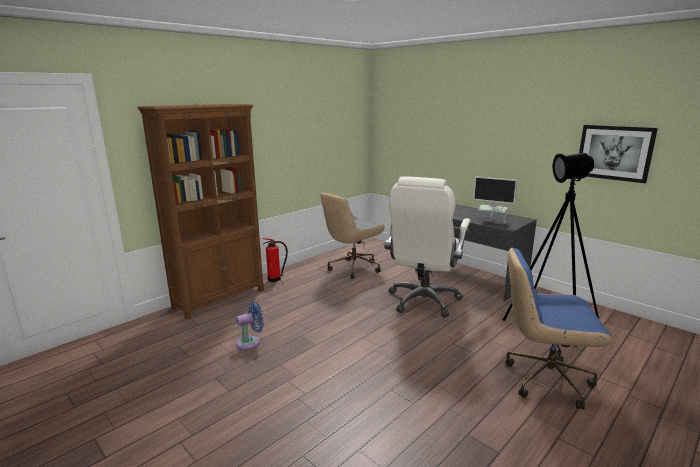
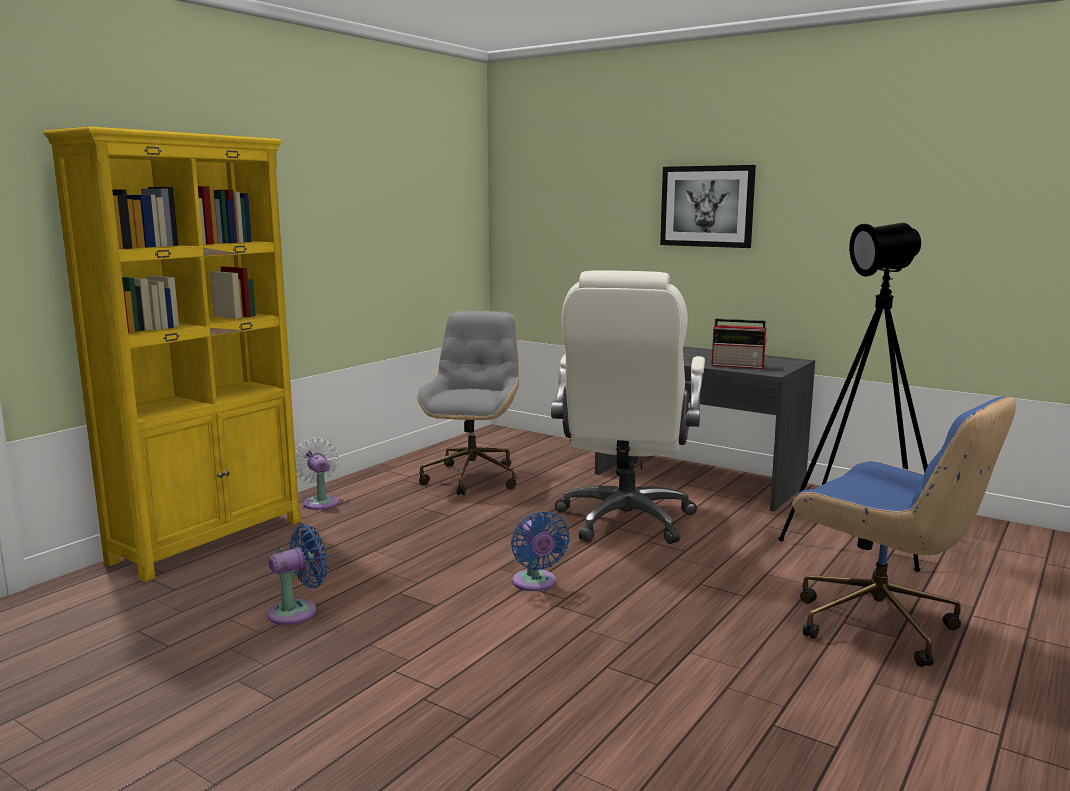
camera: 10 degrees left, 5 degrees down
brown bookcase [137,104,264,319] -> yellow bookcase [43,126,301,582]
fire extinguisher [262,238,288,282] -> white fan [295,438,339,510]
grey office chair [321,192,385,279] -> grey office chair turned 150 degrees clockwise [417,310,519,495]
monitor [473,177,517,223] -> radio [712,319,768,369]
blue office chair [505,247,614,410] -> blue office chair turned 135 degrees counterclockwise [793,396,1016,667]
picture [579,125,658,183] -> picture moved to [660,165,756,248]
none -> blue fan [511,511,570,591]

